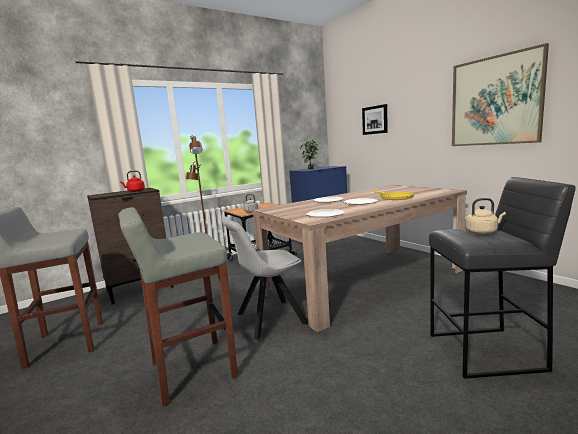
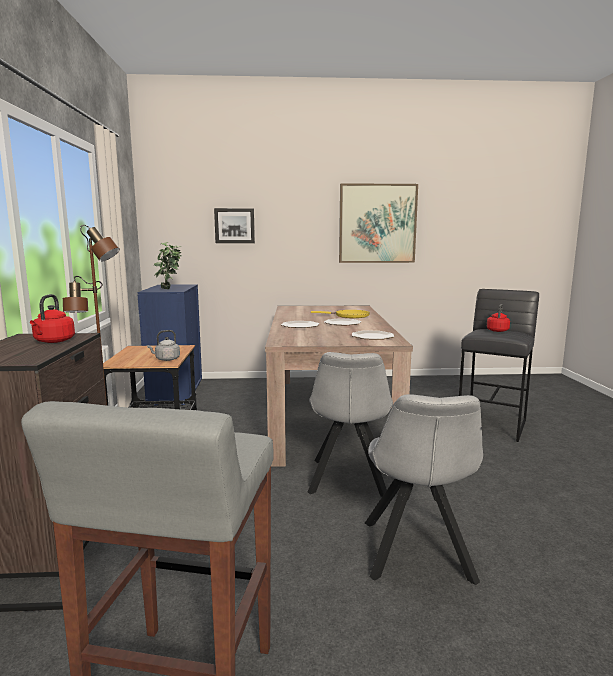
camera: 60 degrees left, 0 degrees up
grey stool [119,207,238,406] -> grey chair [365,394,483,585]
beige kettle [465,198,506,234] -> red kettle [487,304,510,332]

